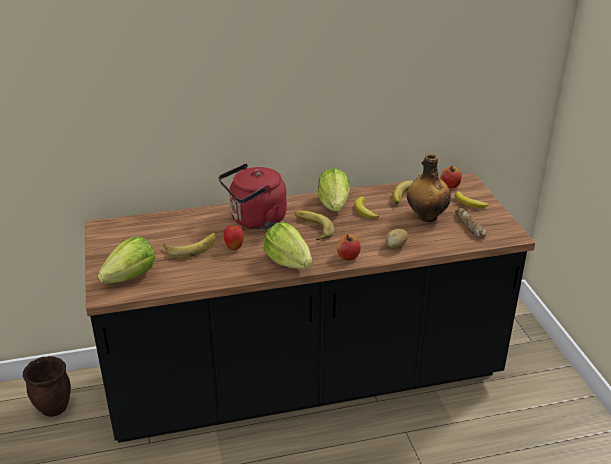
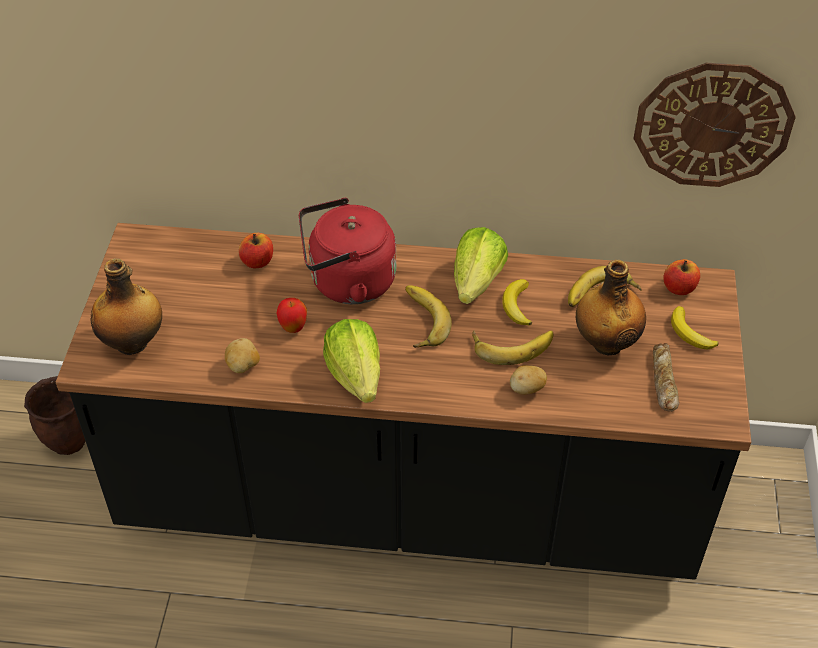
camera: 20 degrees right, 15 degrees up
lettuce [97,236,155,283] -> bottle [90,258,162,355]
banana [163,233,216,258] -> banana moved to [472,330,554,365]
apple [337,235,361,260] -> apple moved to [239,233,273,268]
none -> potato [225,338,260,373]
none -> wall clock [634,63,796,187]

